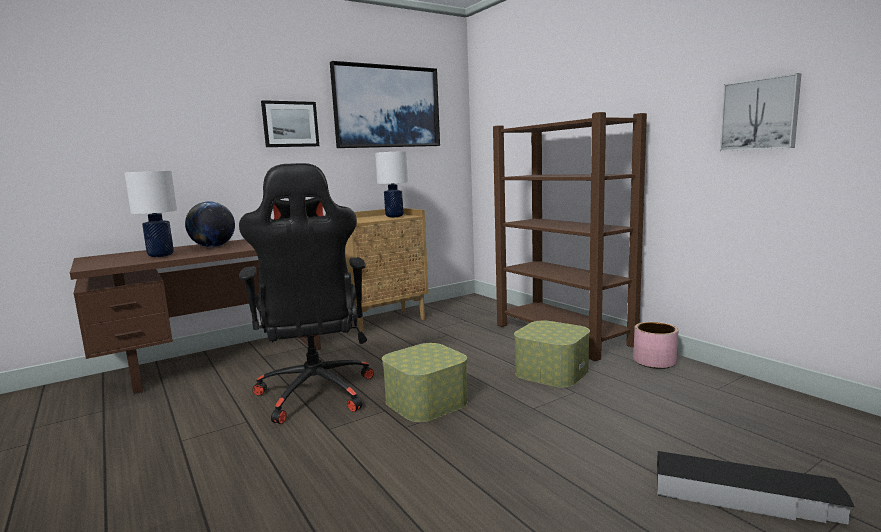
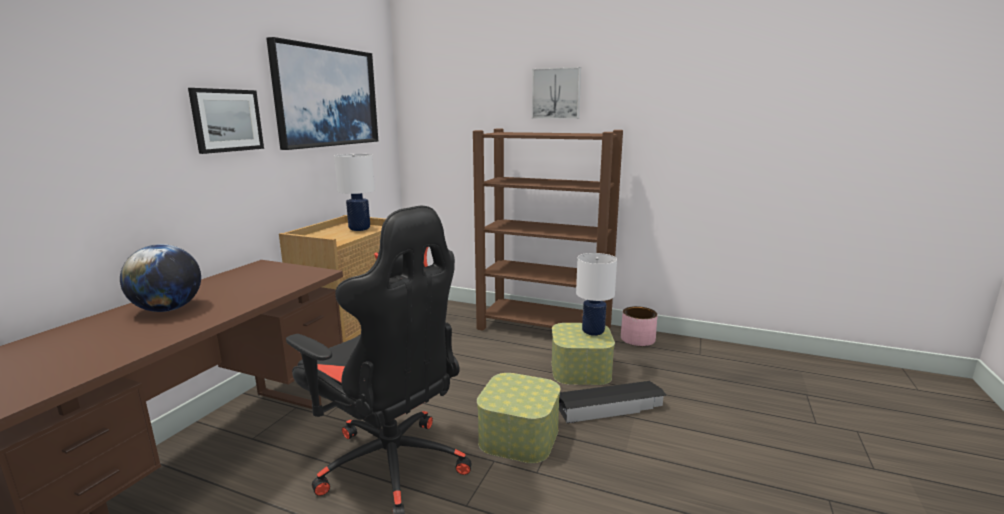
camera: 35 degrees left, 5 degrees up
white table lamp [124,170,177,257] -> white table lamp moved to [576,253,617,336]
black storage box [657,451,854,524] -> black storage box moved to [559,381,666,423]
picture [720,73,801,151] -> picture moved to [532,67,581,119]

